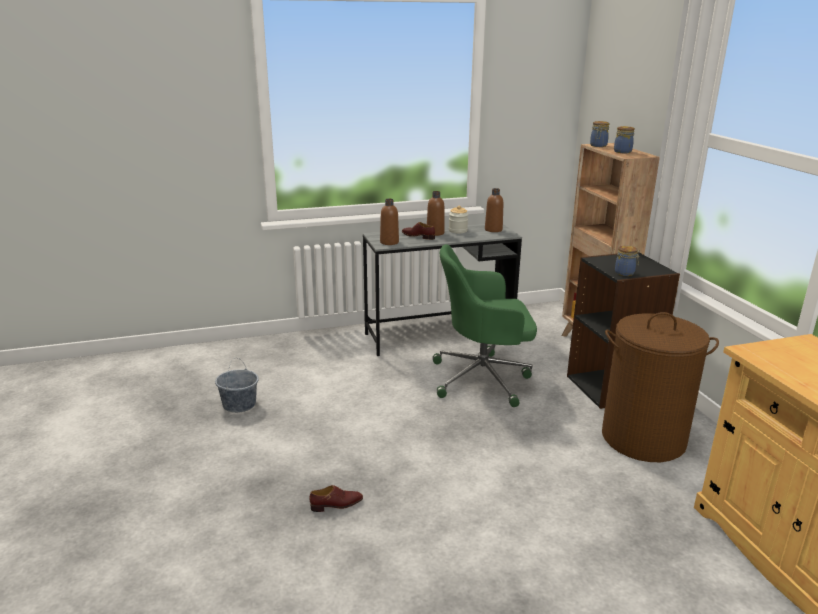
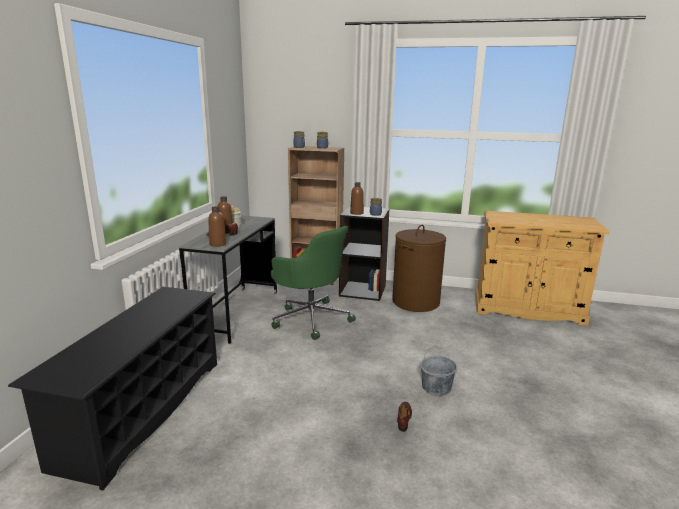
camera: 60 degrees left, 5 degrees down
grey bucket [215,358,259,413] -> grey bucket moved to [420,347,457,396]
green office chair [433,244,537,407] -> green office chair turned 75 degrees counterclockwise [271,226,356,340]
brown bottle [485,188,503,232] -> brown bottle moved to [350,182,364,215]
none -> black shoe rack [8,287,217,491]

